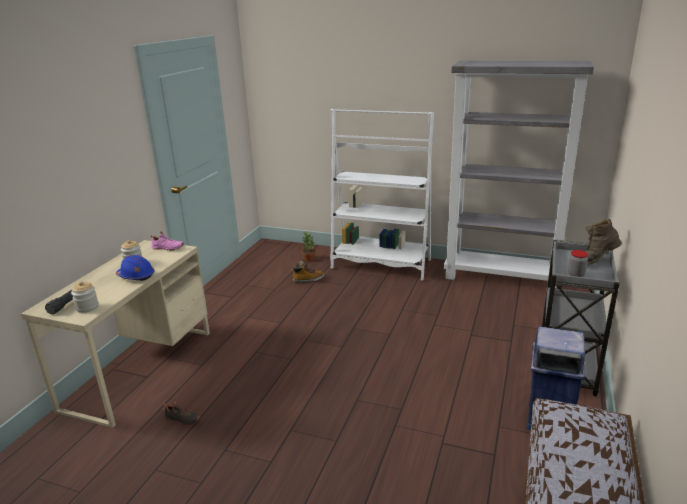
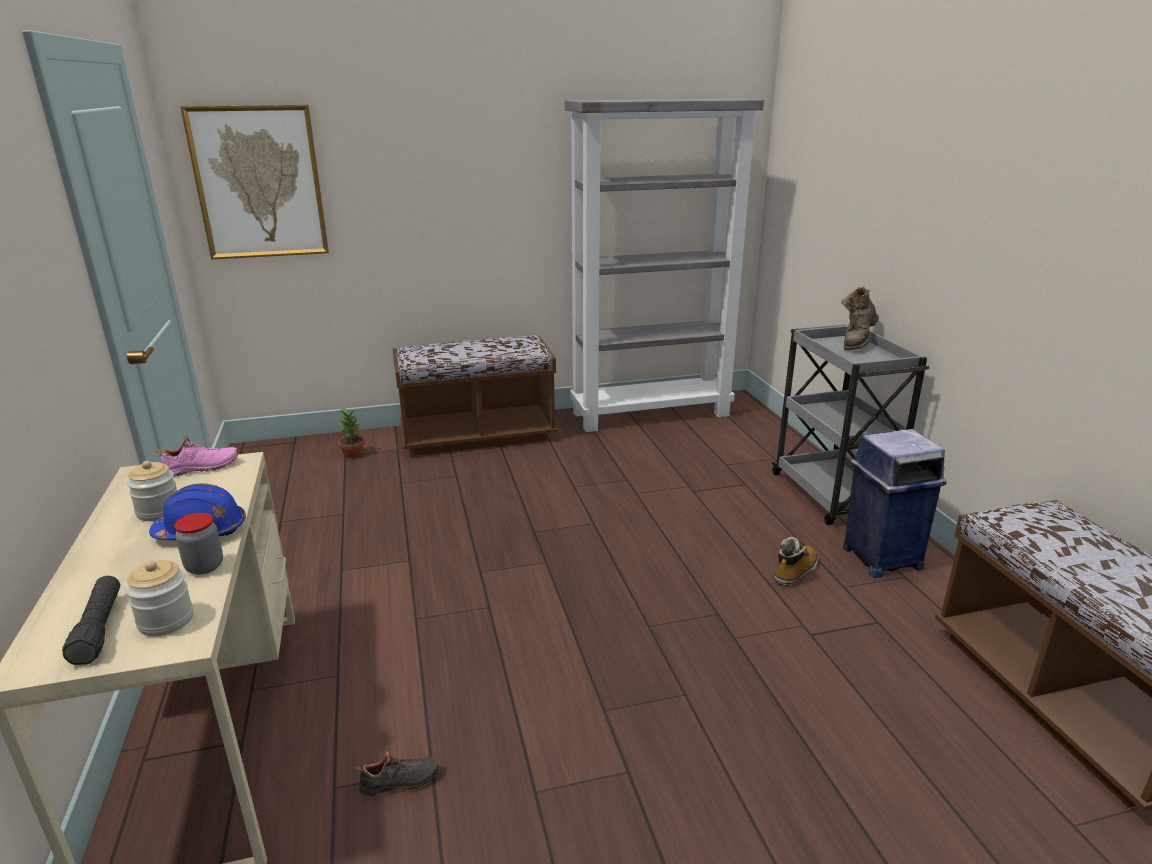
camera: 35 degrees left, 0 degrees up
boot [292,261,324,283] -> boot moved to [774,537,818,586]
white bookcase [330,109,434,281] -> brown bench [393,335,557,455]
jar [568,250,588,277] -> jar moved to [174,513,223,575]
none -> picture [180,105,329,260]

